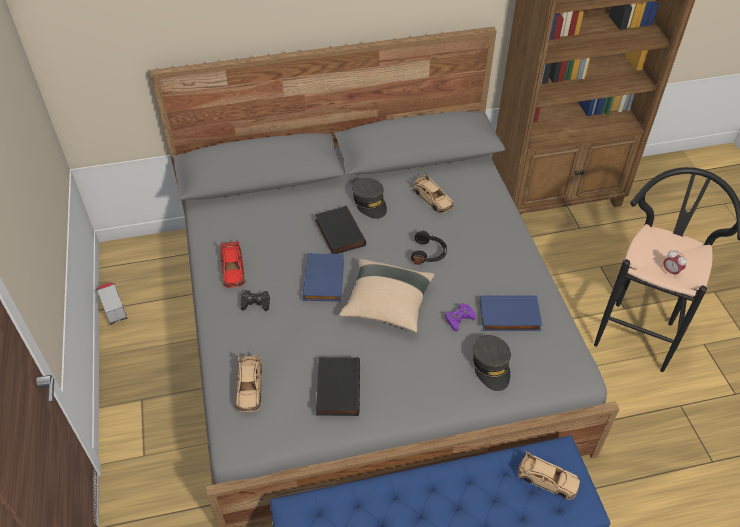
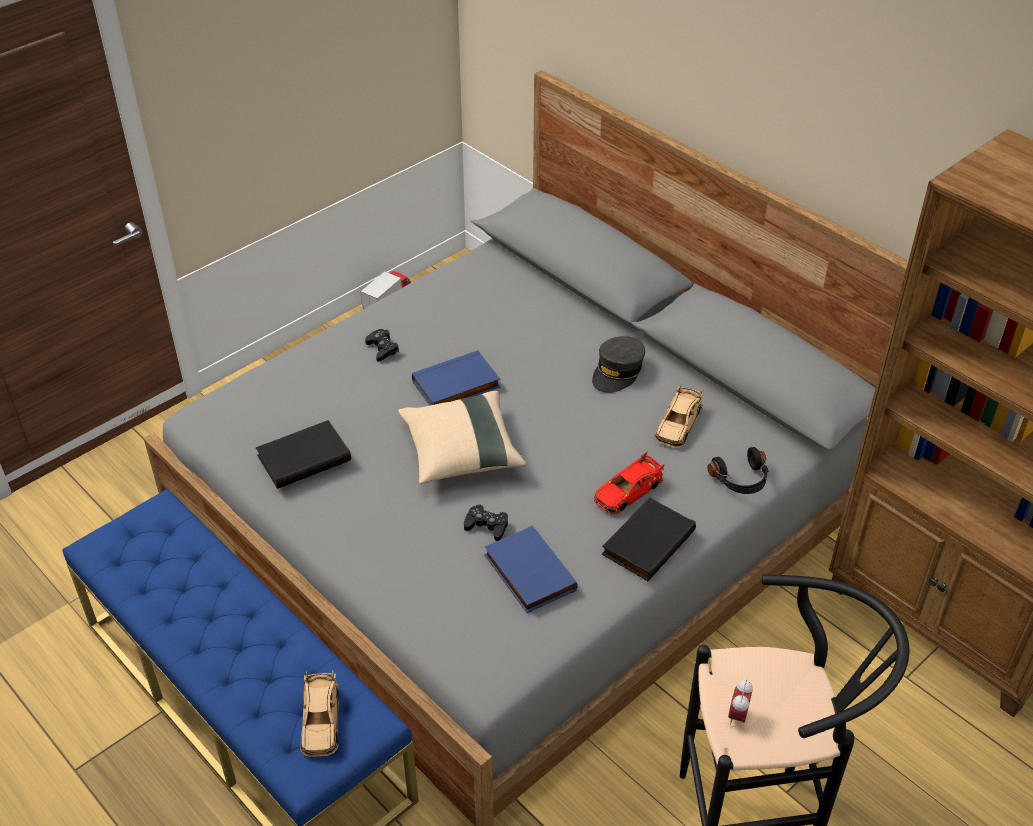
camera: 60 degrees right, 5 degrees down
red toy car [220,240,246,288] -> red toy car moved to [594,452,664,514]
beige toy car [236,353,262,412] -> none
black book [315,206,366,254] -> black book moved to [602,497,696,581]
black headphones [411,230,447,265] -> black headphones moved to [707,447,769,494]
purple game controller [445,303,476,332] -> black game controller [464,504,508,541]
grey cap [472,335,511,391] -> none

